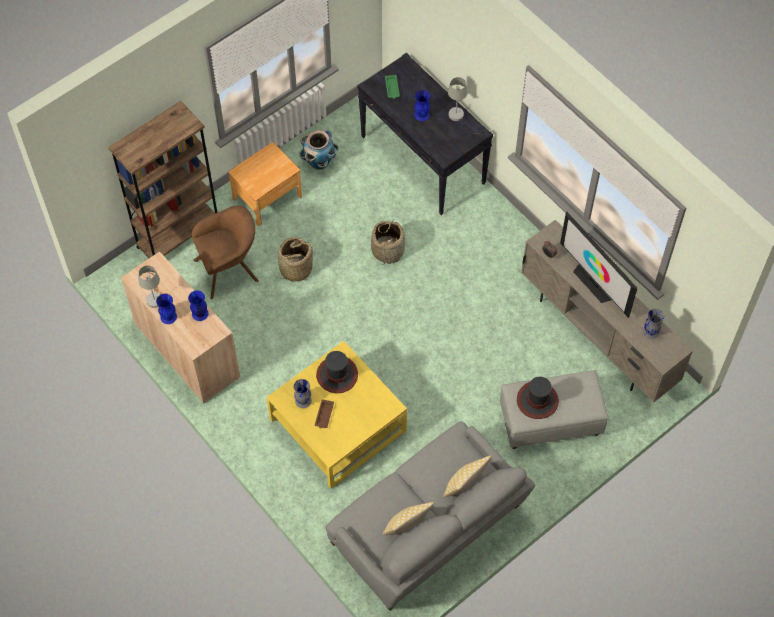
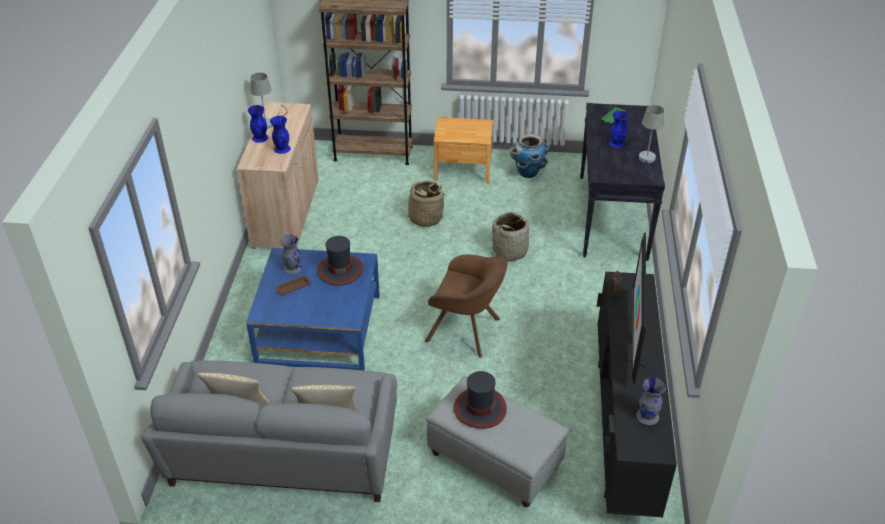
camera: 45 degrees right, 20 degrees down
brown armchair [192,206,259,299] -> brown armchair moved to [425,255,507,358]
yellow coffee table [267,341,407,489] -> blue coffee table [246,248,380,370]
beige tv stand [521,220,693,403] -> black tv stand [597,272,677,517]

